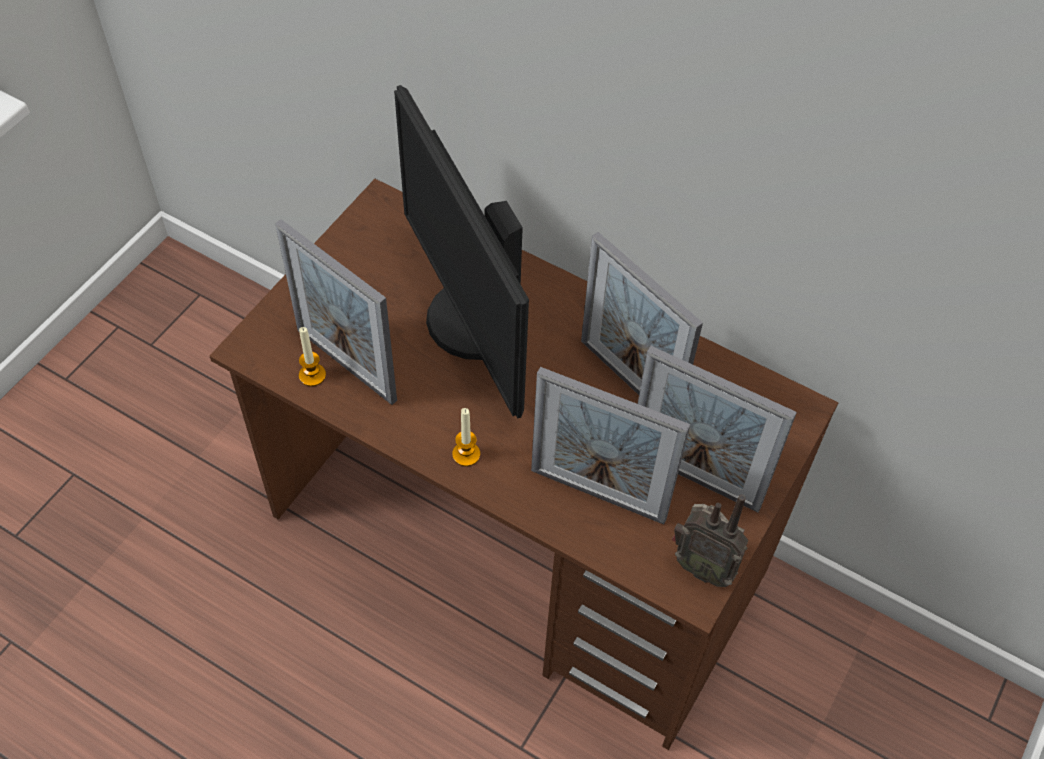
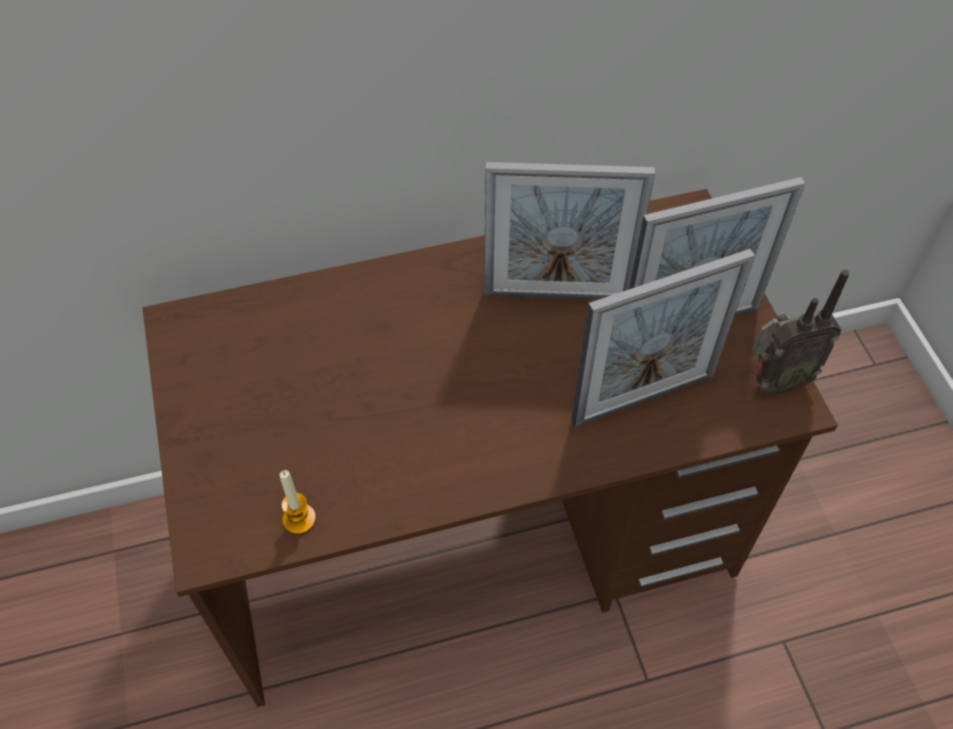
camera: 45 degrees left, 0 degrees up
picture frame [275,219,397,405] -> none
monitor [394,85,529,418] -> none
candle [452,408,480,466] -> none

